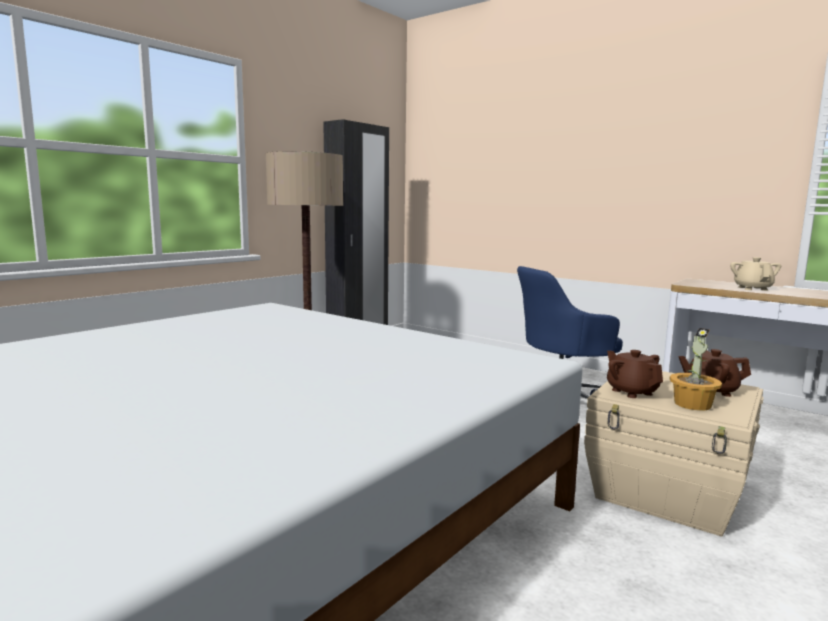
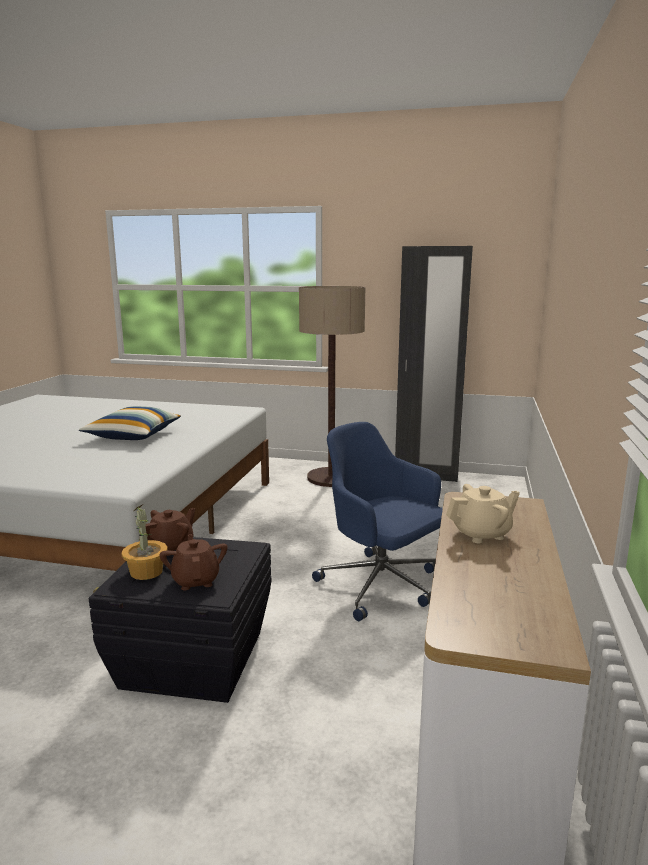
camera: 65 degrees right, 5 degrees up
beige storage box [584,371,764,537] -> black storage box [89,537,271,703]
none -> pillow [79,406,181,440]

